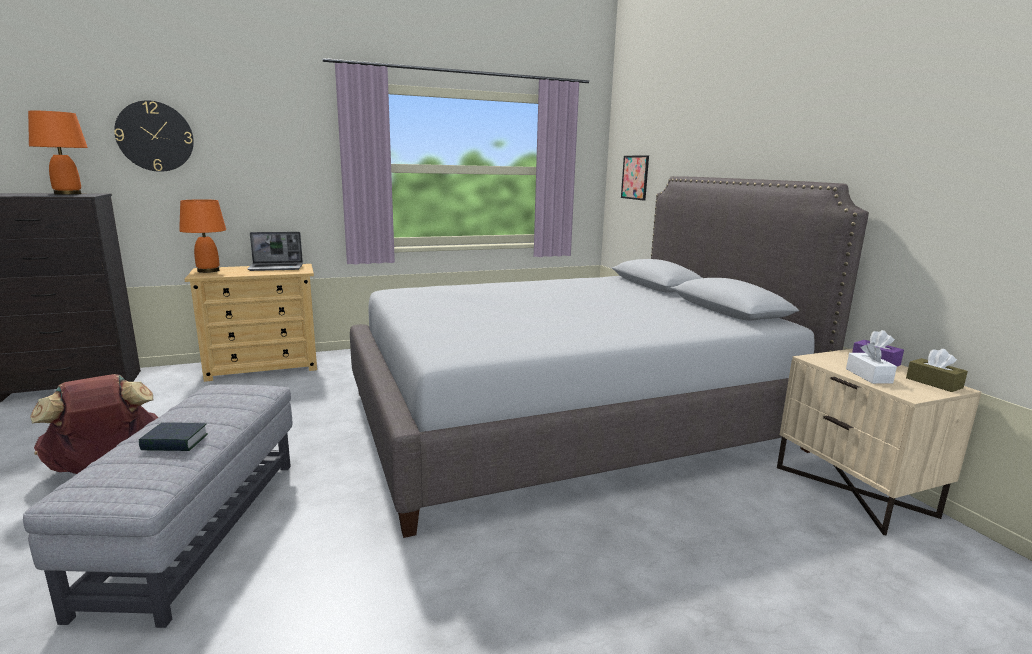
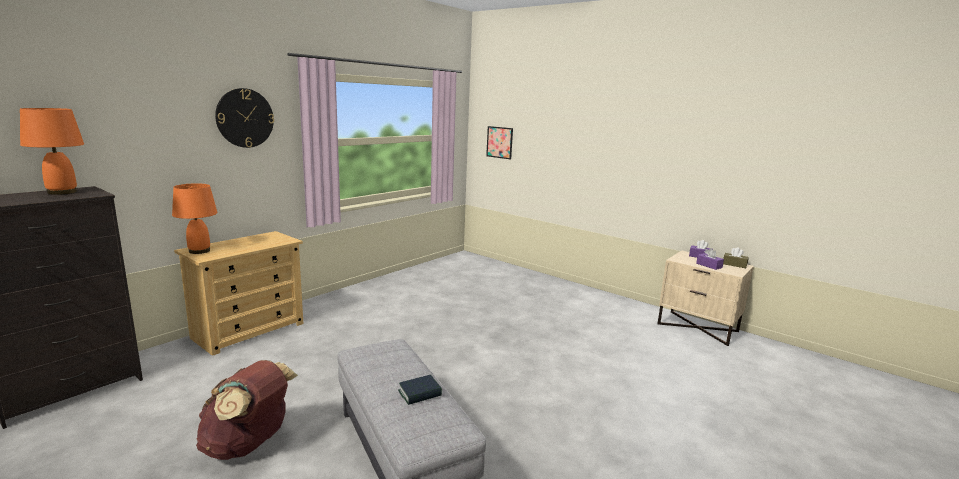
camera: 30 degrees left, 0 degrees up
wall clock [114,100,194,172] -> wall clock moved to [215,88,274,148]
laptop [247,232,303,271] -> none
grey bed [350,176,869,538] -> none
white tissue box [846,342,897,384] -> purple tissue box [696,248,724,270]

